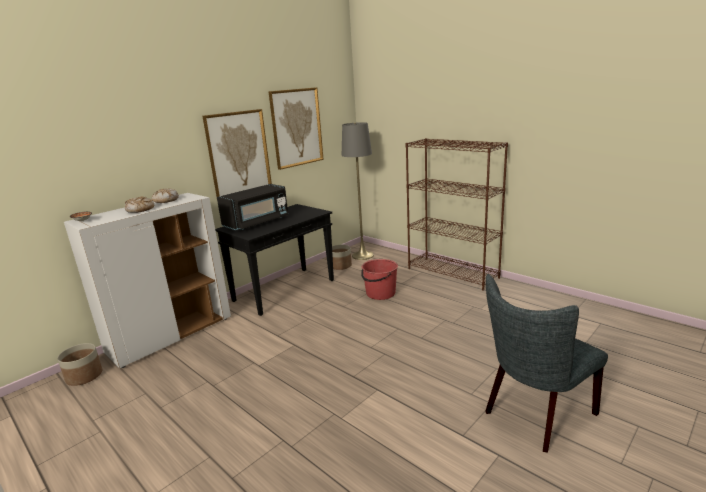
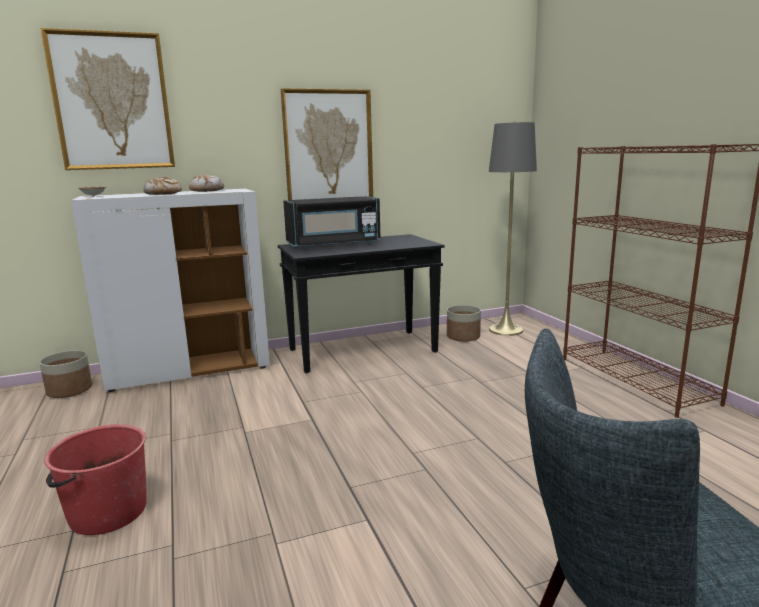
camera: 25 degrees right, 5 degrees down
picture [268,87,324,170] -> picture moved to [40,28,175,170]
red bucket [361,259,398,300] -> red bucket moved to [44,424,147,535]

